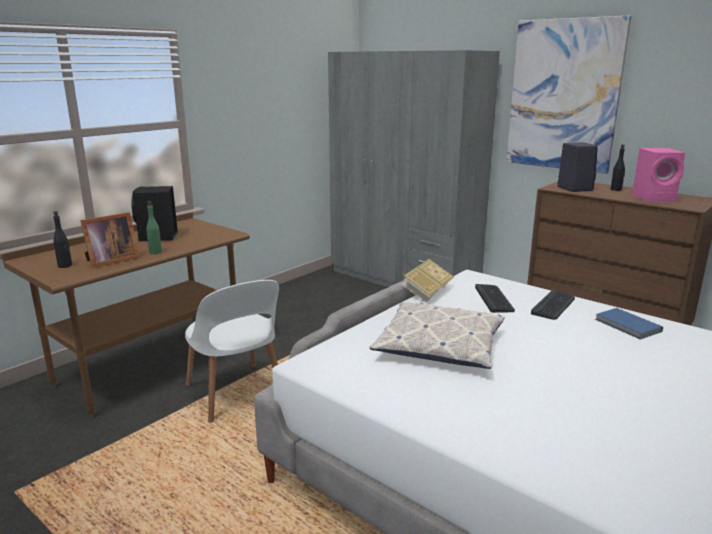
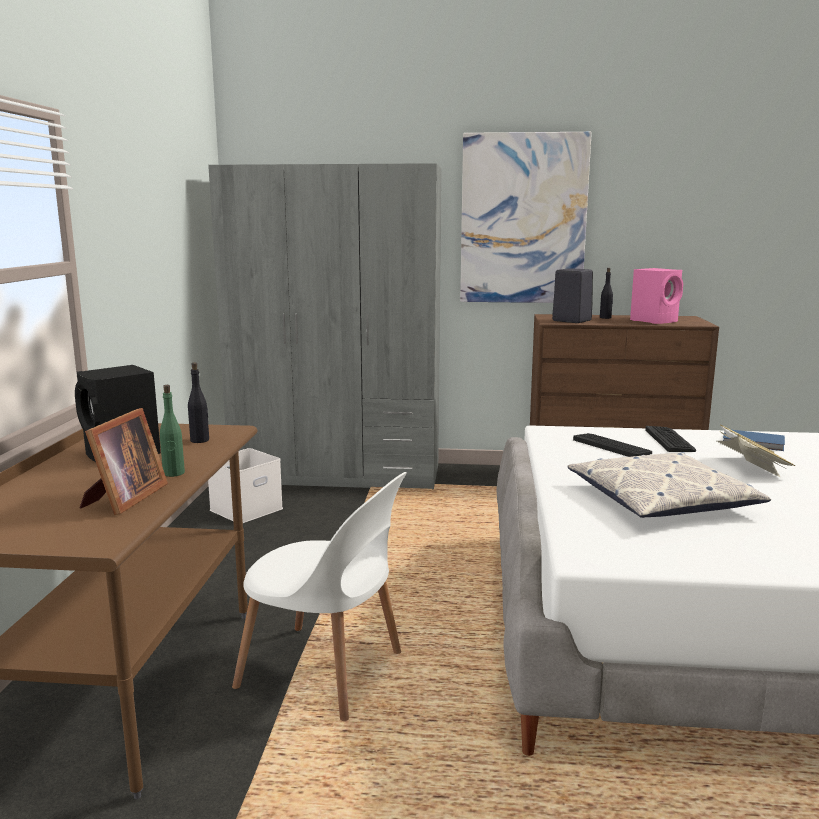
camera: 35 degrees left, 5 degrees down
black bottle [53,211,72,268] -> black bottle moved to [188,362,209,443]
book [401,259,454,302] -> book moved to [717,425,795,478]
none -> white storage box [208,448,283,523]

